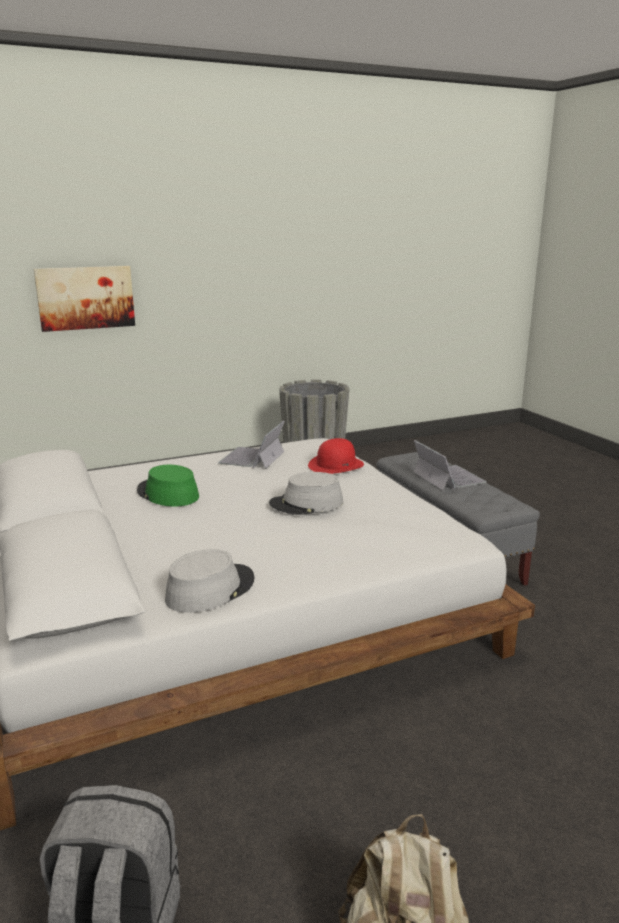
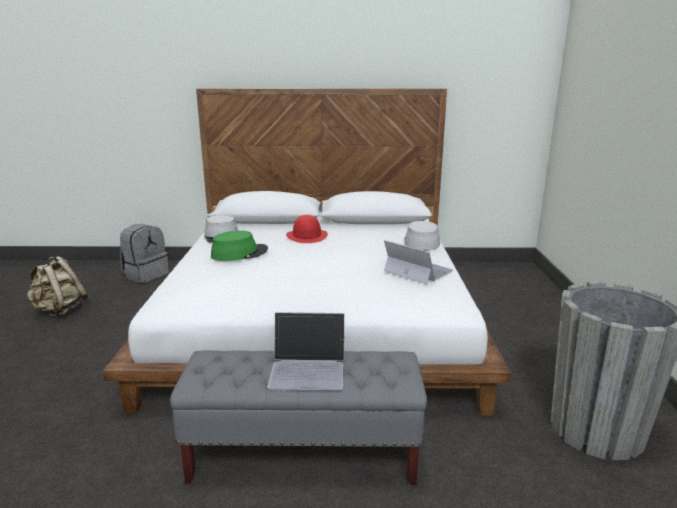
camera: 115 degrees right, 0 degrees up
picture [34,266,135,332] -> none
green hat [137,465,199,507] -> green hat moved to [211,231,268,261]
grey hat [269,472,343,515] -> grey hat moved to [404,221,440,251]
red hat [308,438,364,474] -> red hat moved to [286,215,328,243]

